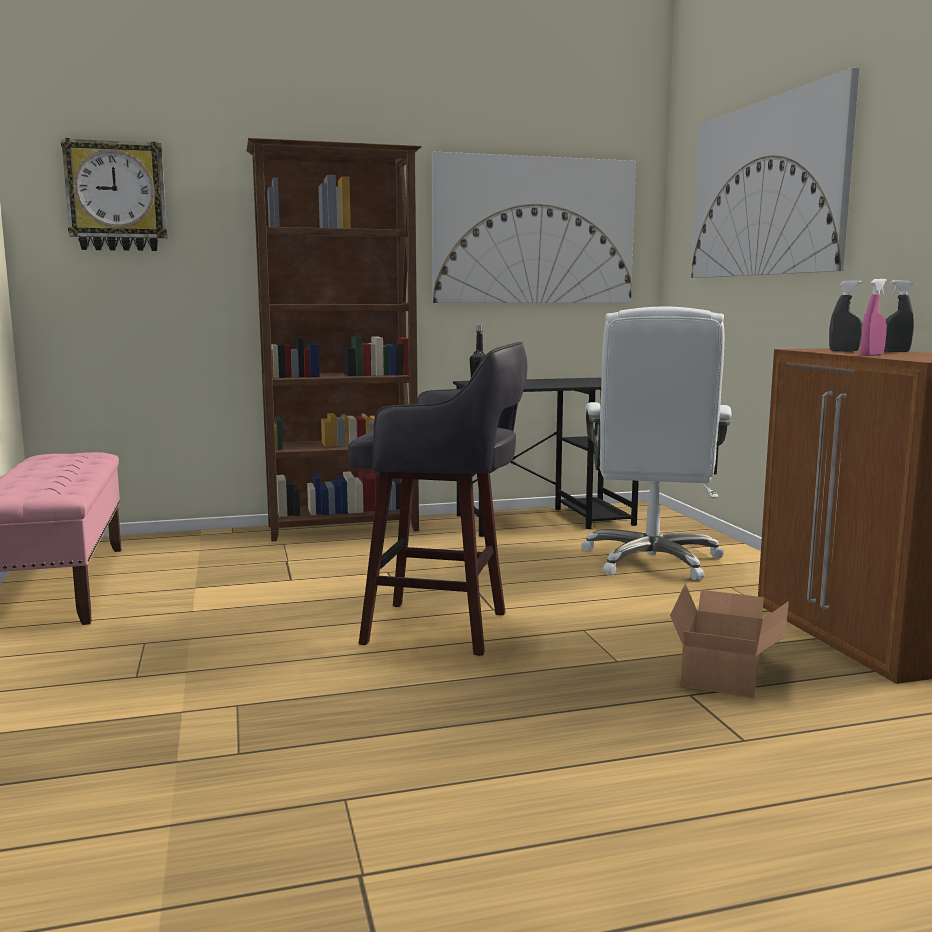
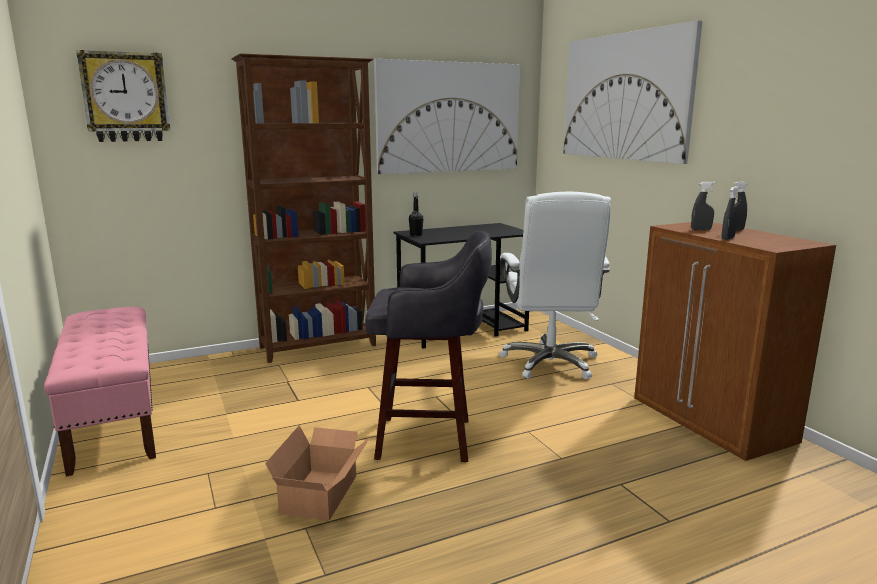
camera: 10 degrees left, 5 degrees up
cardboard box [670,583,789,698] -> cardboard box moved to [265,425,370,521]
pink spray bottle [861,279,887,356] -> grey spray bottle [722,186,739,240]

